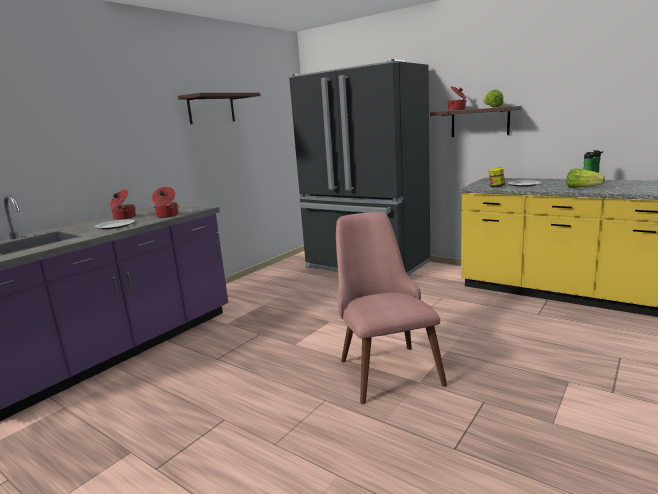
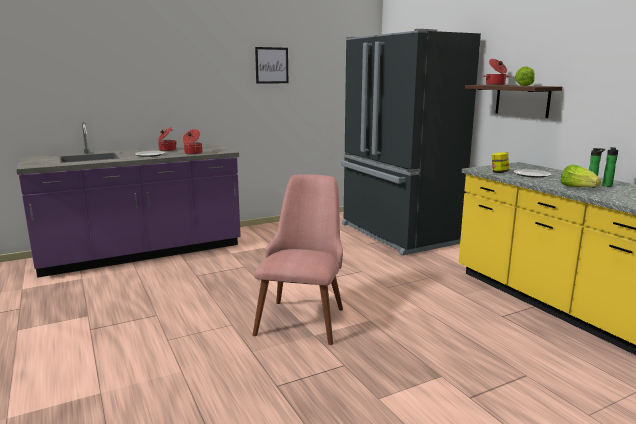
camera: 25 degrees right, 0 degrees up
shelf [178,93,260,124] -> picture [255,47,288,84]

